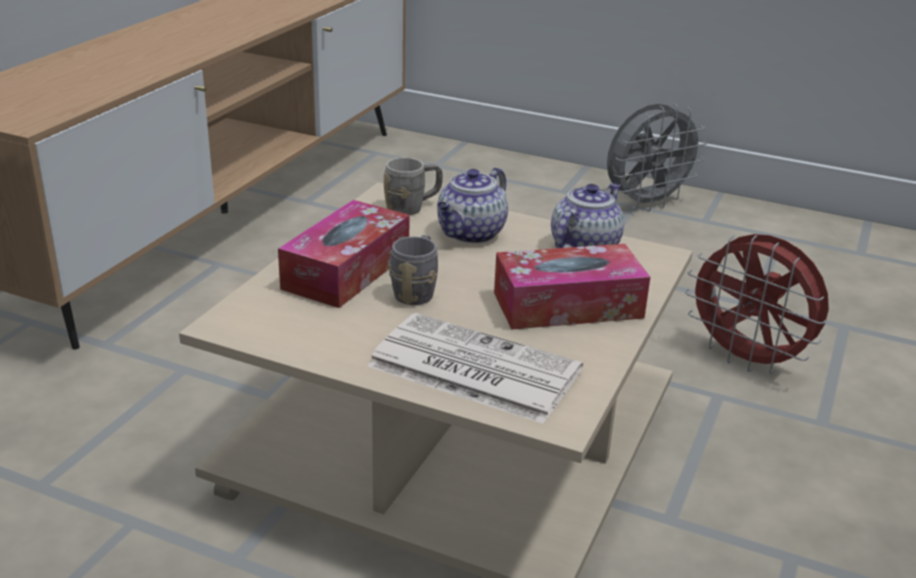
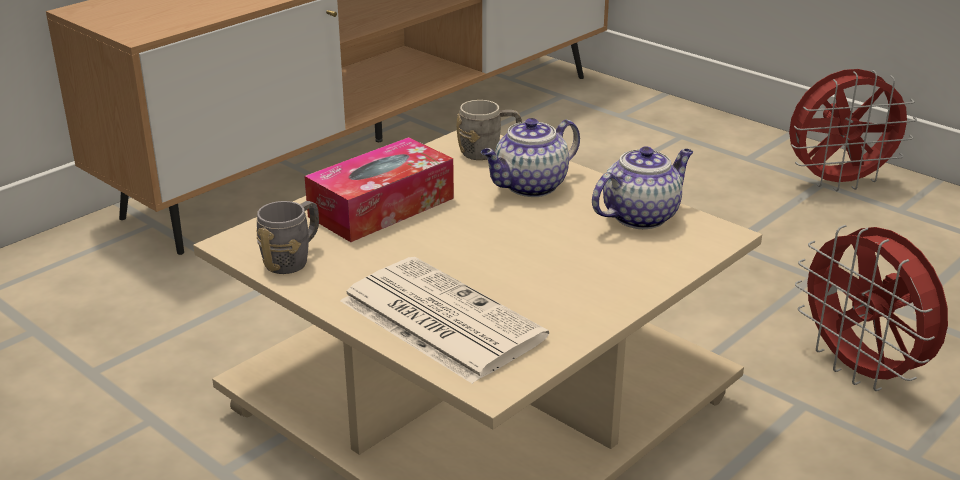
camera: 20 degrees right, 0 degrees up
grey mug [389,235,438,305] -> grey mug moved to [256,201,319,274]
tissue box [494,244,650,330] -> none
grey fan [607,103,707,211] -> red fan [789,69,917,191]

